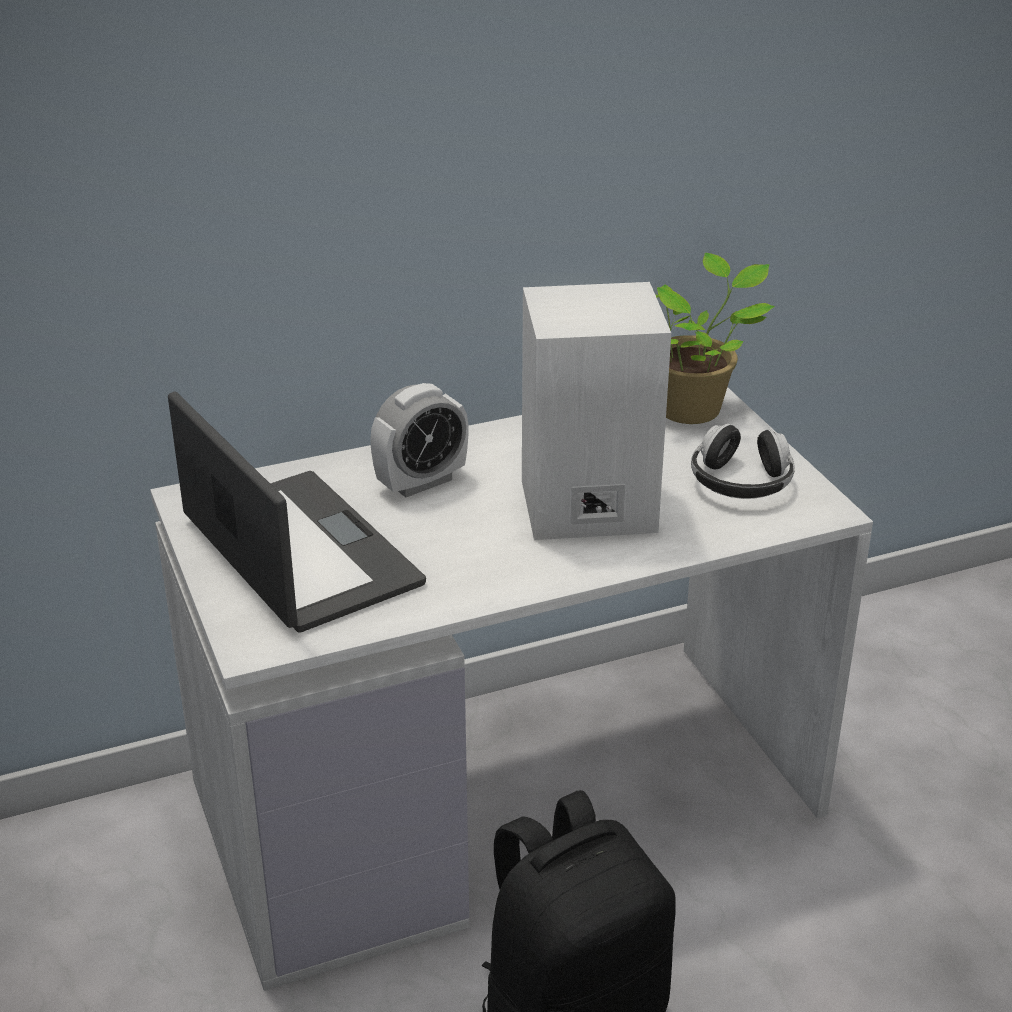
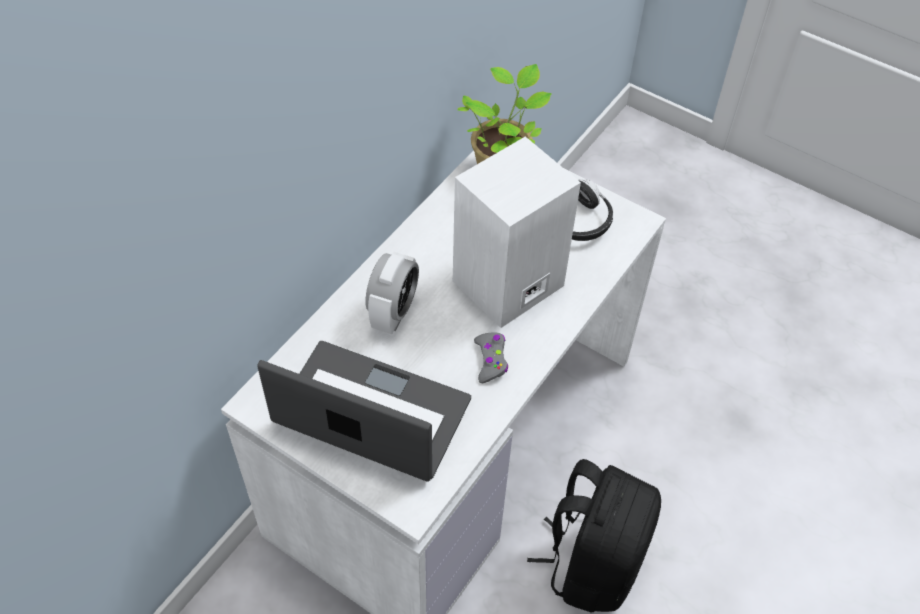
camera: 35 degrees left, 20 degrees up
none -> grey game controller [474,332,508,383]

